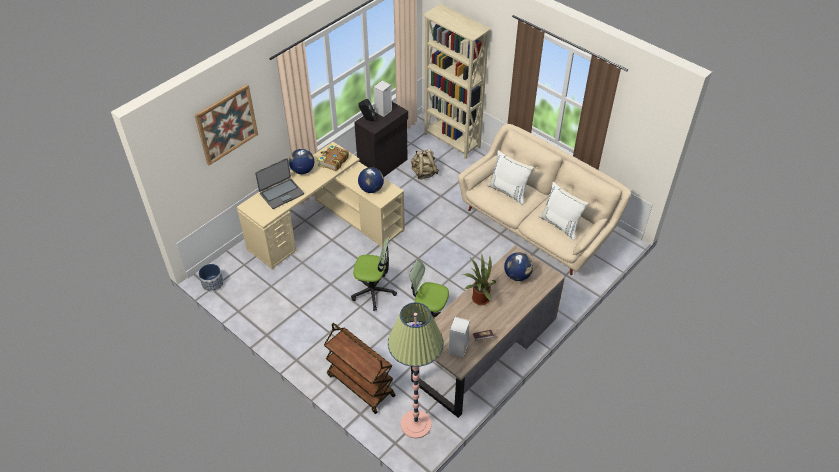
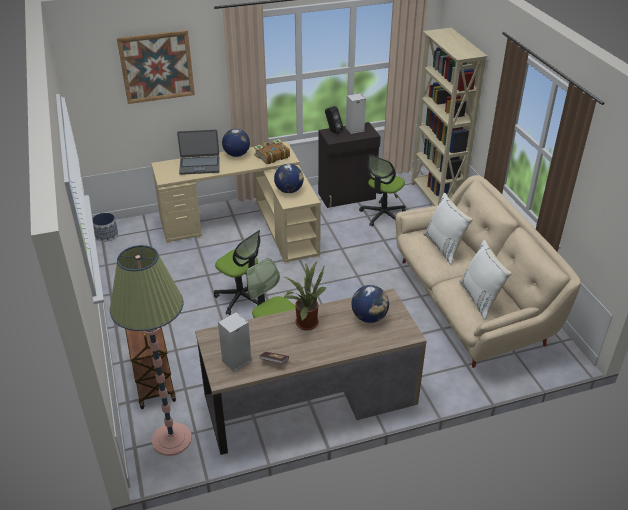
camera: 30 degrees right, 10 degrees down
beige backpack [411,148,439,179] -> office chair [359,155,406,227]

